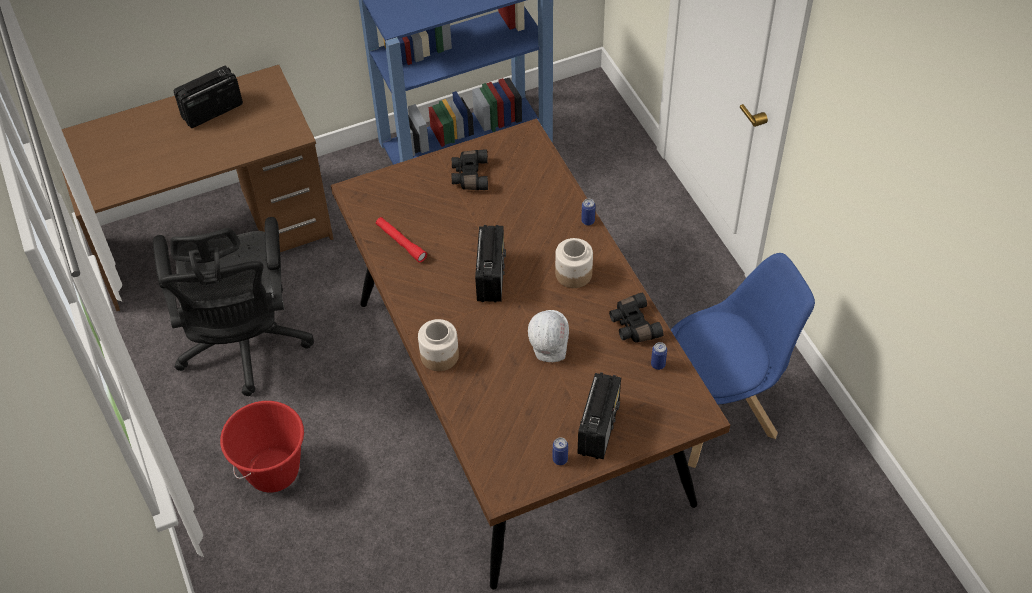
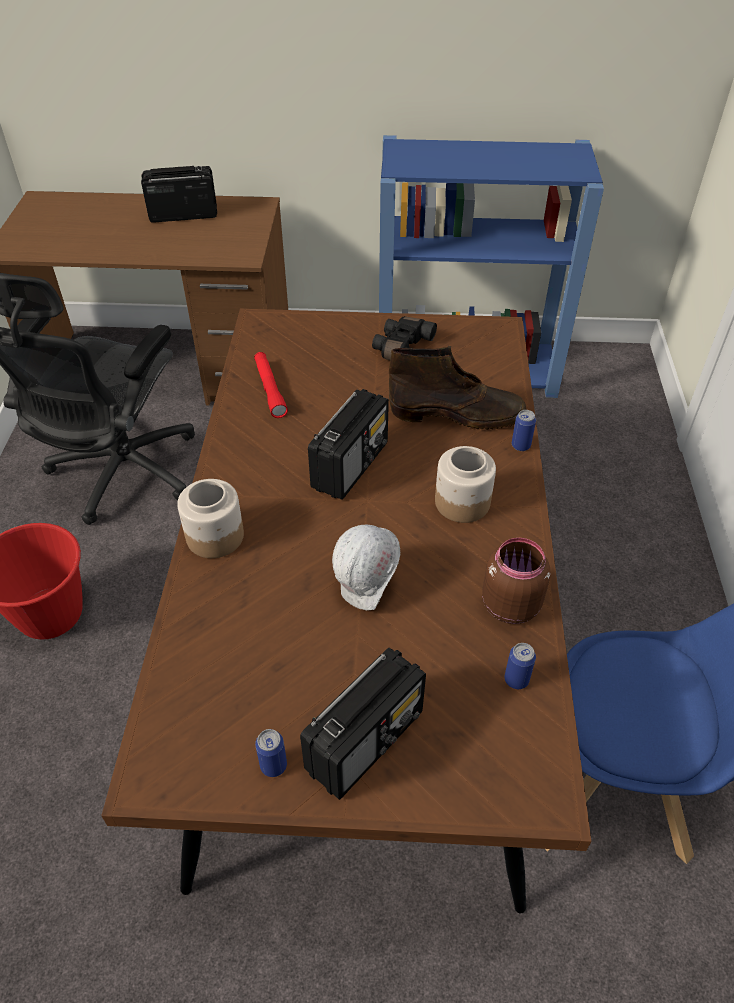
camera: 25 degrees right, 5 degrees down
black binoculars [609,293,663,343] -> brown jar [482,538,550,624]
none -> brown boot [389,346,527,430]

